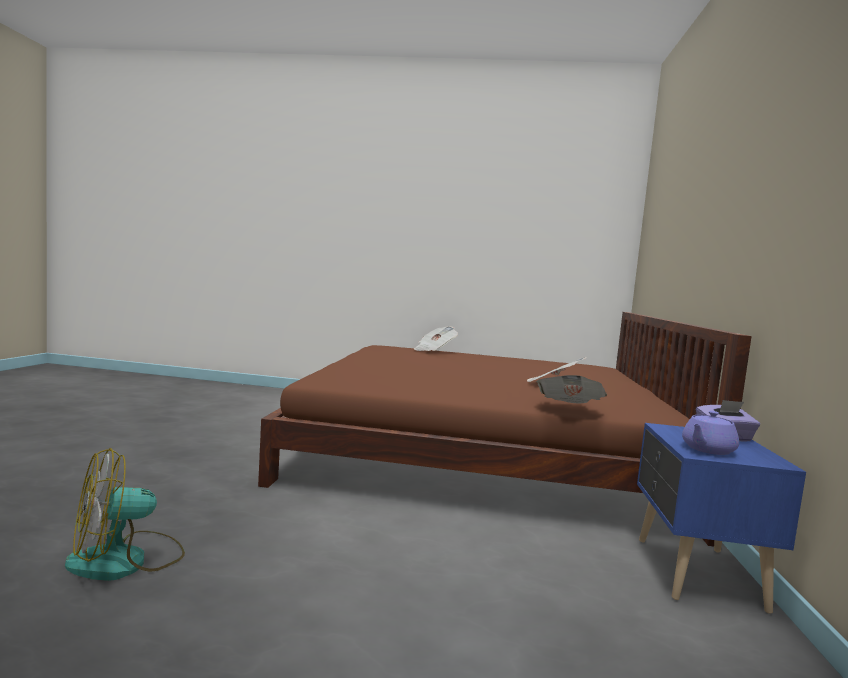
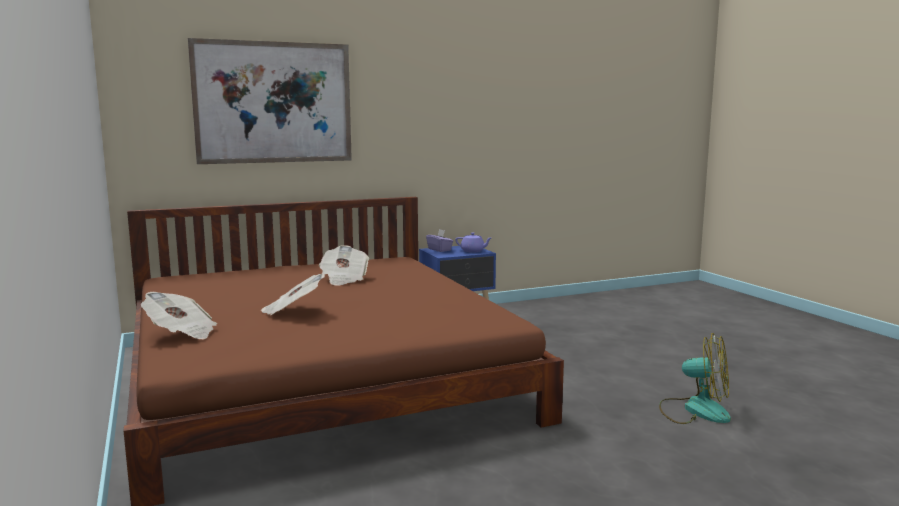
camera: 120 degrees left, 5 degrees up
newspaper [536,375,607,404] -> newspaper moved to [261,274,325,315]
none -> picture [188,38,352,164]

